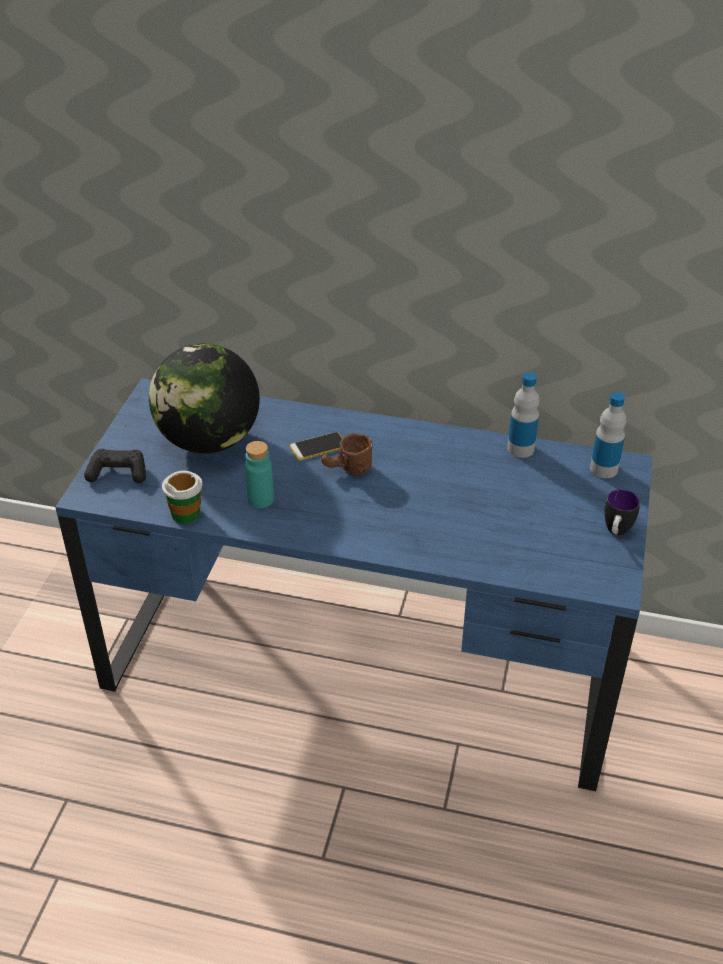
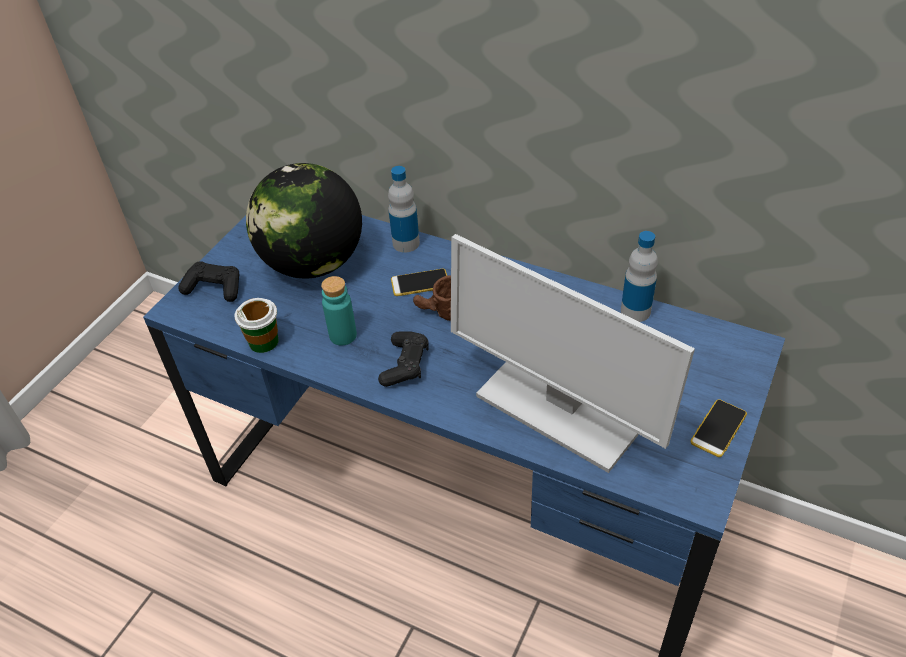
camera: 15 degrees right, 5 degrees up
bottle [590,392,626,478] -> bottle moved to [388,166,420,253]
mug [604,489,640,535] -> phone [690,399,747,457]
none -> black game controller [378,332,429,387]
none -> monitor [451,234,695,473]

